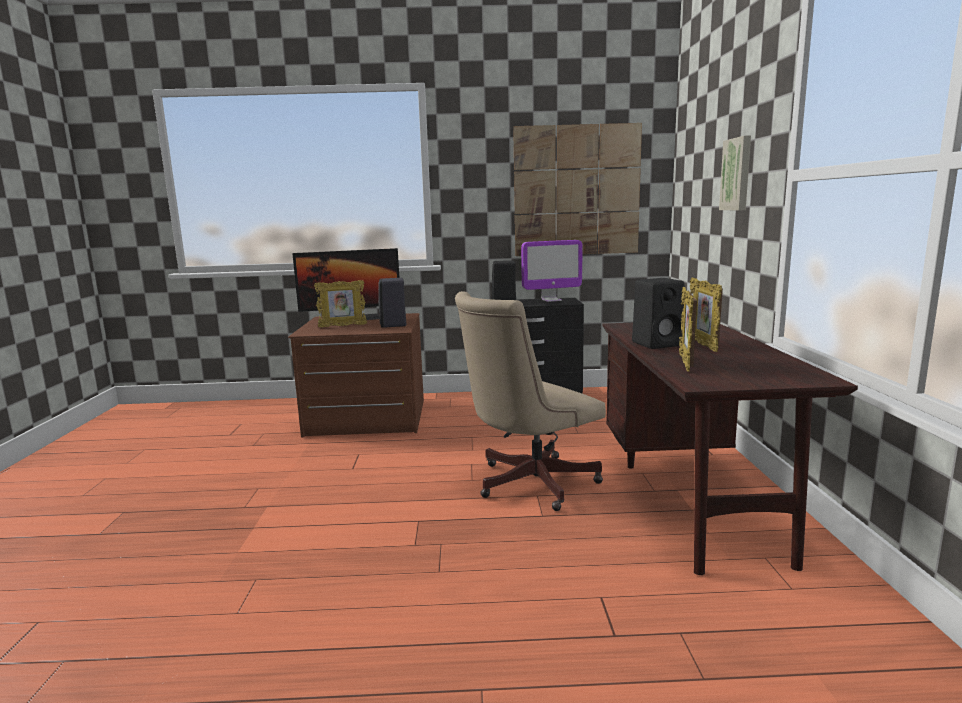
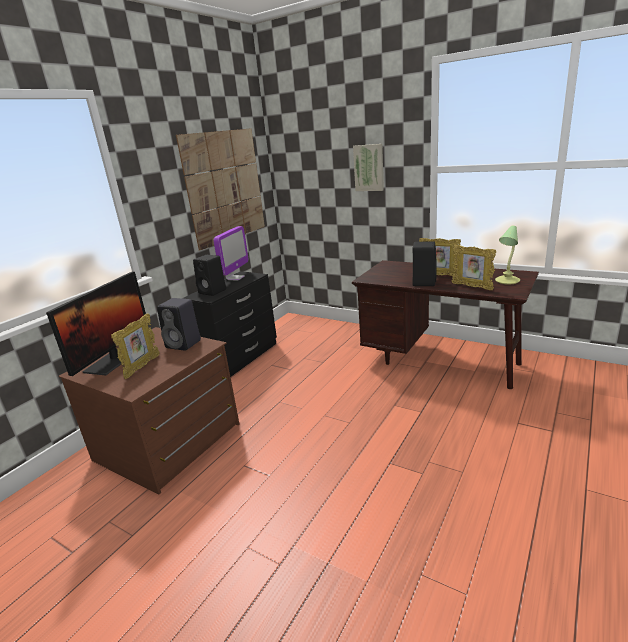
camera: 55 degrees left, 10 degrees up
beige office chair [455,291,606,511] -> none
none -> table lamp [495,226,520,285]

